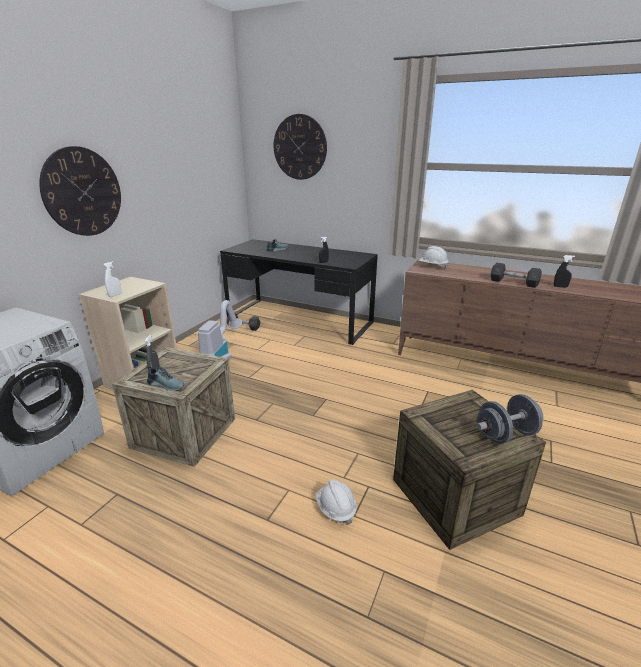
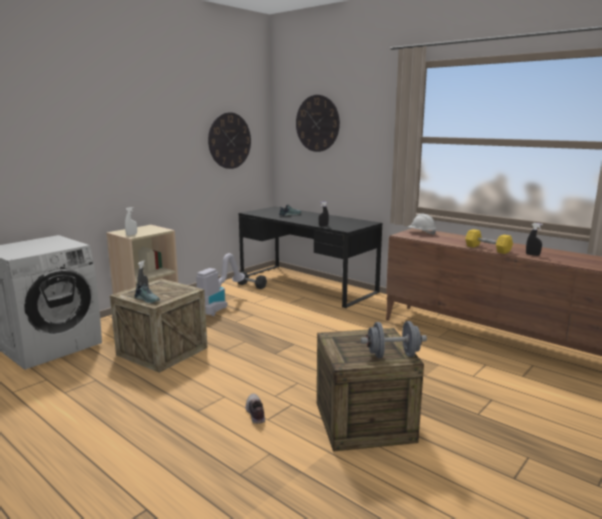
camera: 15 degrees right, 10 degrees down
wall clock [39,146,121,236] -> wall clock moved to [208,112,251,169]
white hard hat [316,479,357,525] -> shoe [245,393,265,424]
grey dumbbell [491,263,542,288] -> yellow dumbbell [465,229,513,254]

